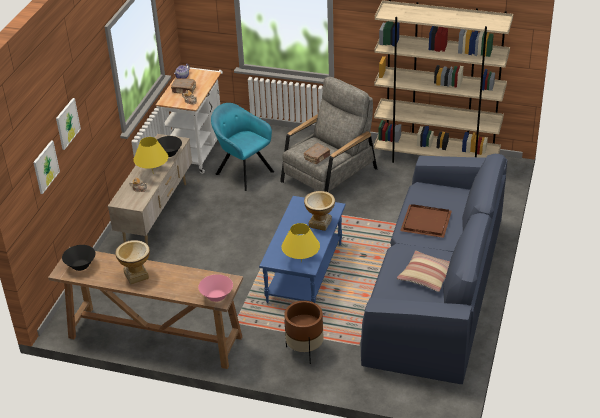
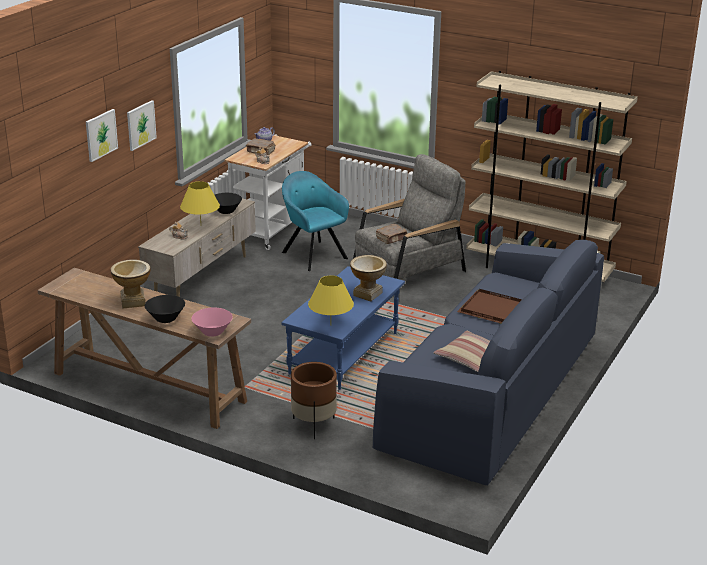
camera: 10 degrees right, 10 degrees down
picture [33,141,60,194] -> picture moved to [127,101,157,151]
black bowl [62,245,96,271] -> black bowl moved to [145,295,185,323]

